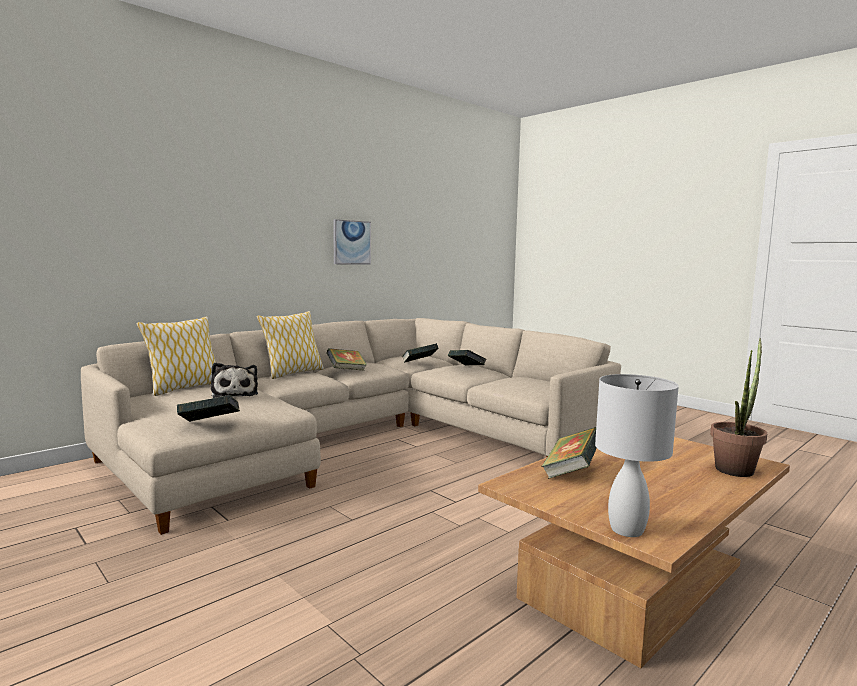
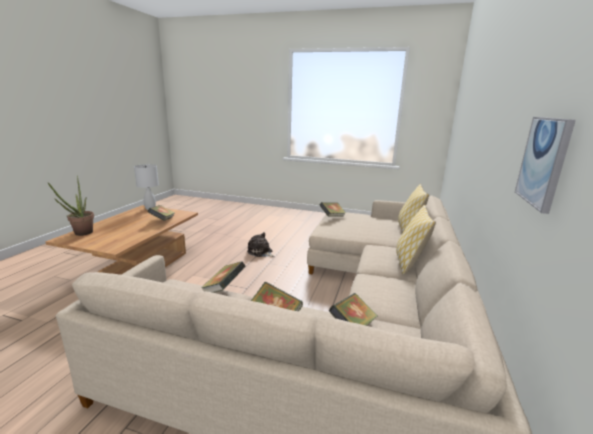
camera: 150 degrees right, 10 degrees up
plush toy [211,363,258,398] -> plush toy moved to [247,232,275,257]
book [327,348,367,371] -> book moved to [201,261,246,293]

